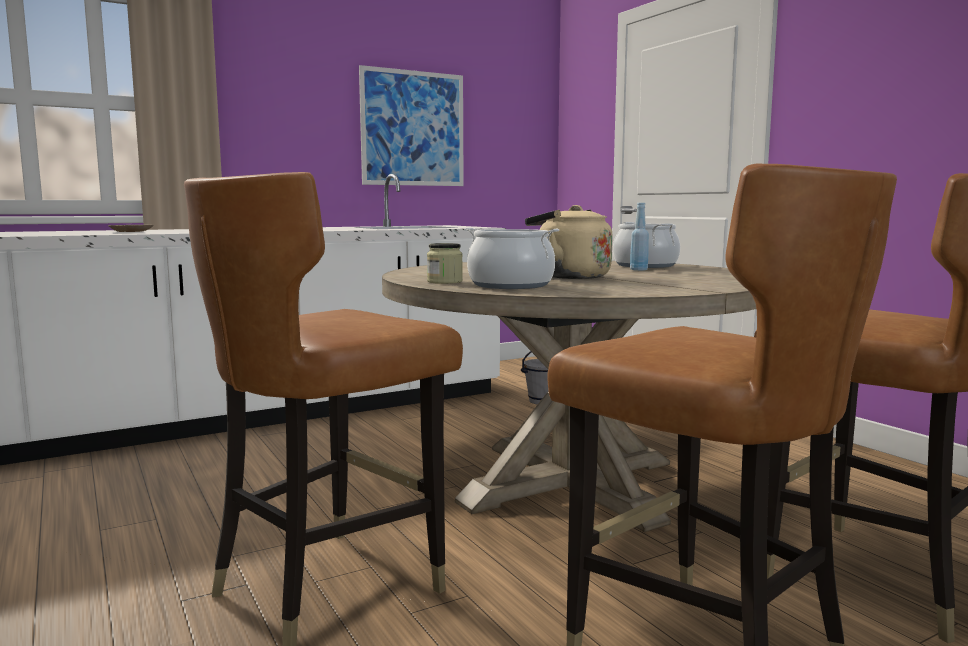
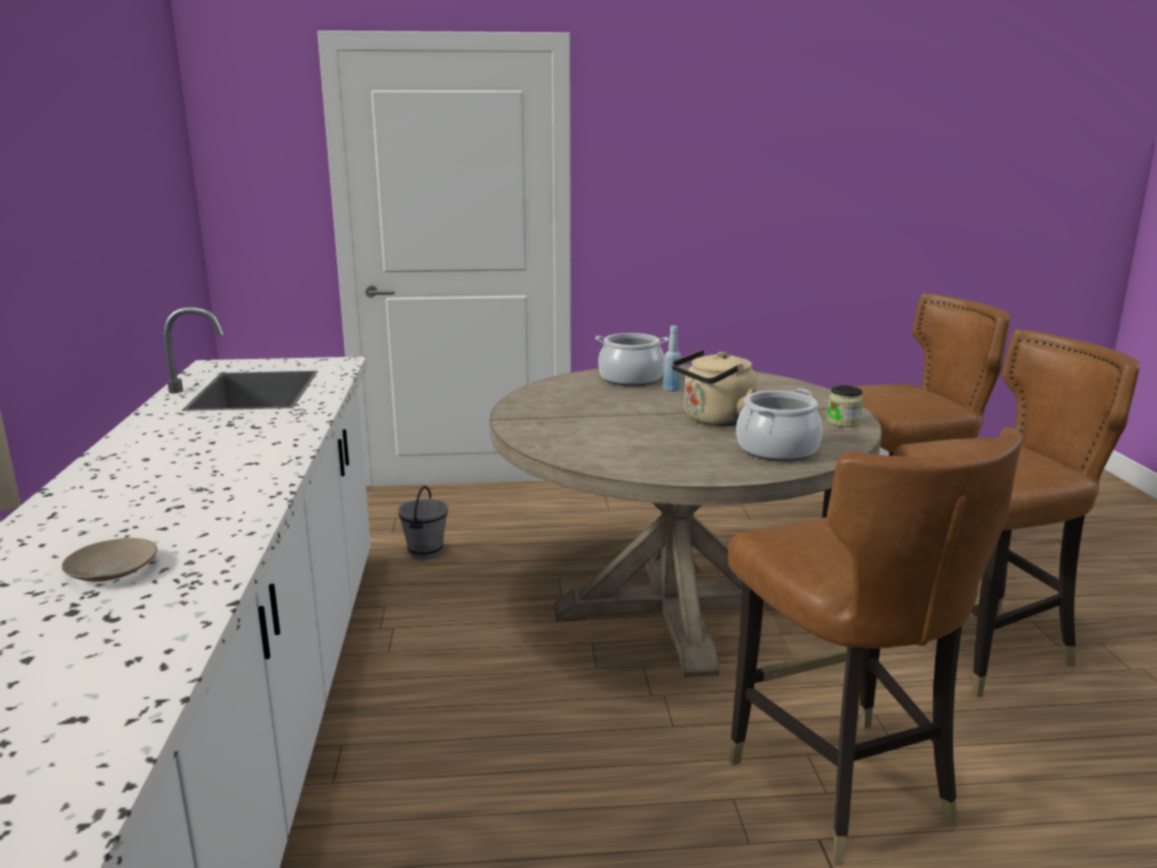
camera: 65 degrees left, 10 degrees up
picture [359,65,464,186] -> none
jar [427,243,463,284] -> jar moved to [827,385,863,427]

